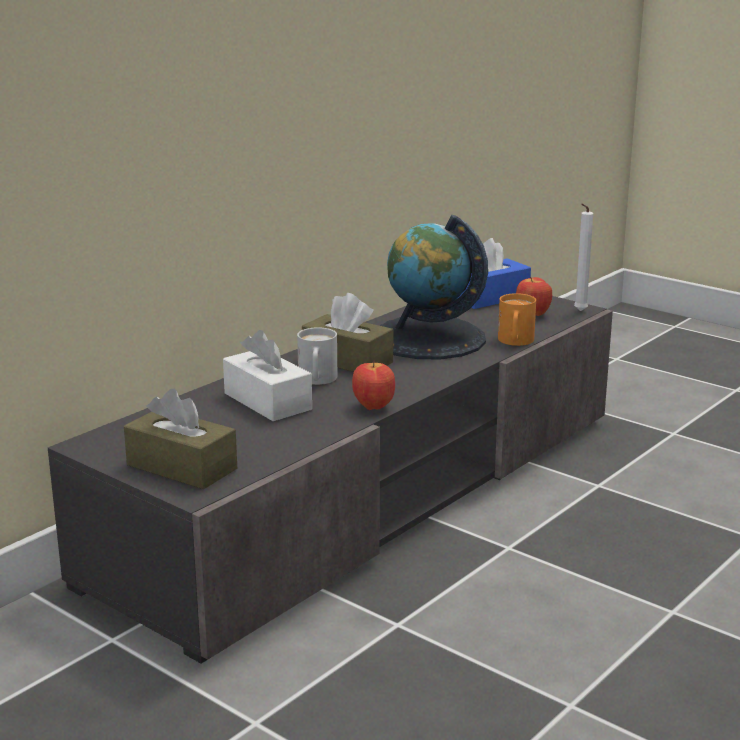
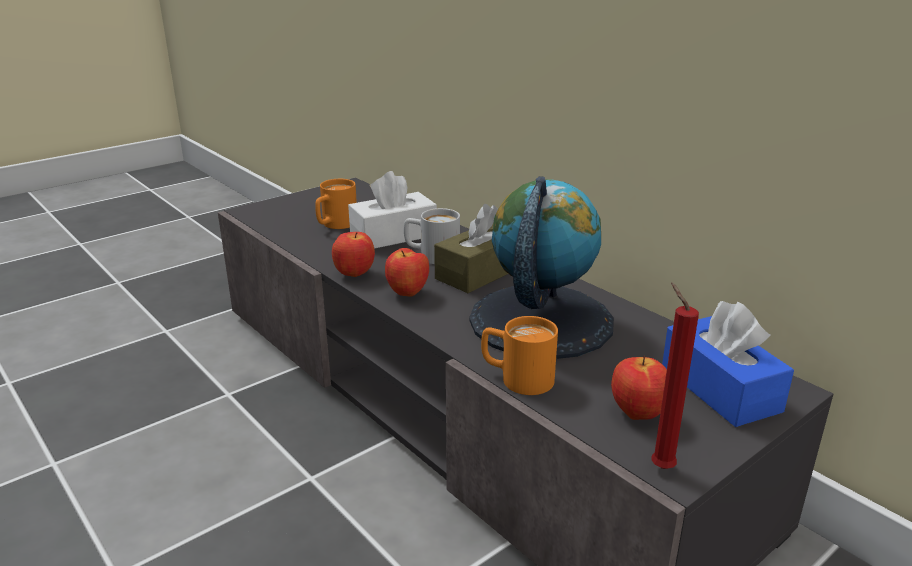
camera: 100 degrees right, 5 degrees up
brown tissue box [124,389,237,489] -> none
white candle [574,203,593,311] -> red candle [651,283,699,469]
none -> orange mug [315,179,357,229]
none -> apple [385,248,429,297]

